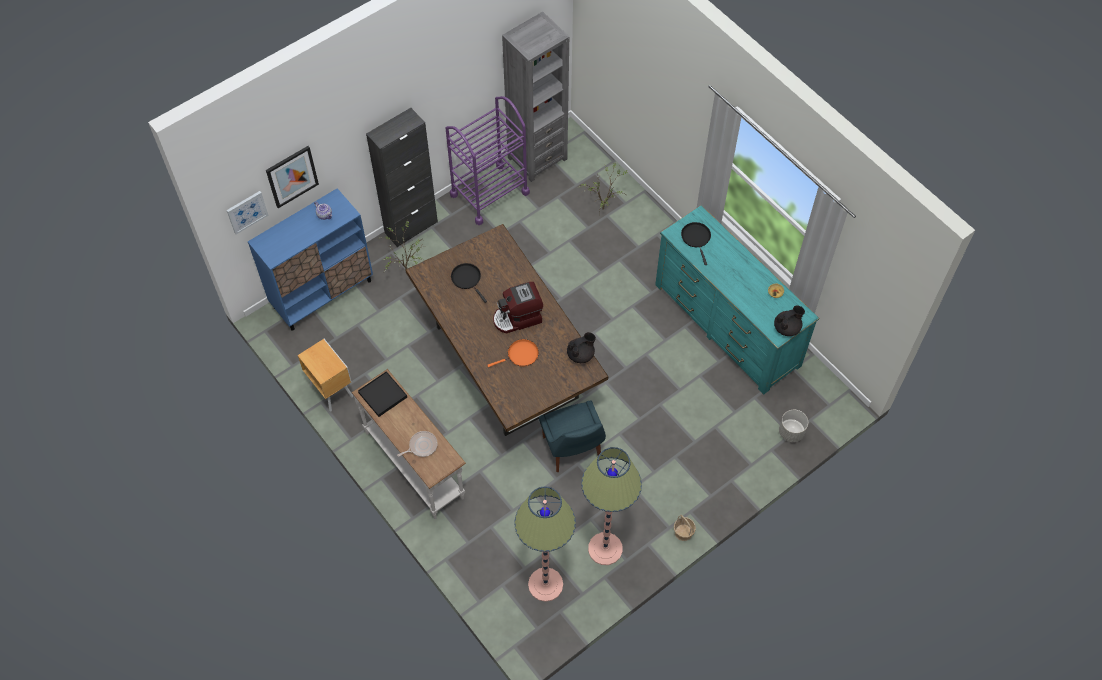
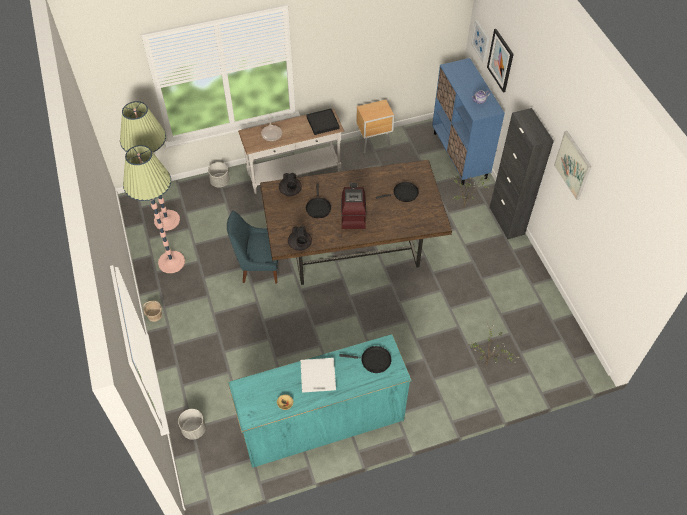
camera: 110 degrees right, 5 degrees down
purple cart [445,96,530,225] -> none
orange frying pan [487,339,539,367] -> black frying pan [306,183,331,218]
grey bookcase [502,12,569,182] -> none
black teapot [774,305,805,336] -> black teapot moved to [279,173,302,196]
none -> grey planter [208,162,230,188]
none -> white tray [301,358,336,393]
none -> picture [554,131,591,200]

